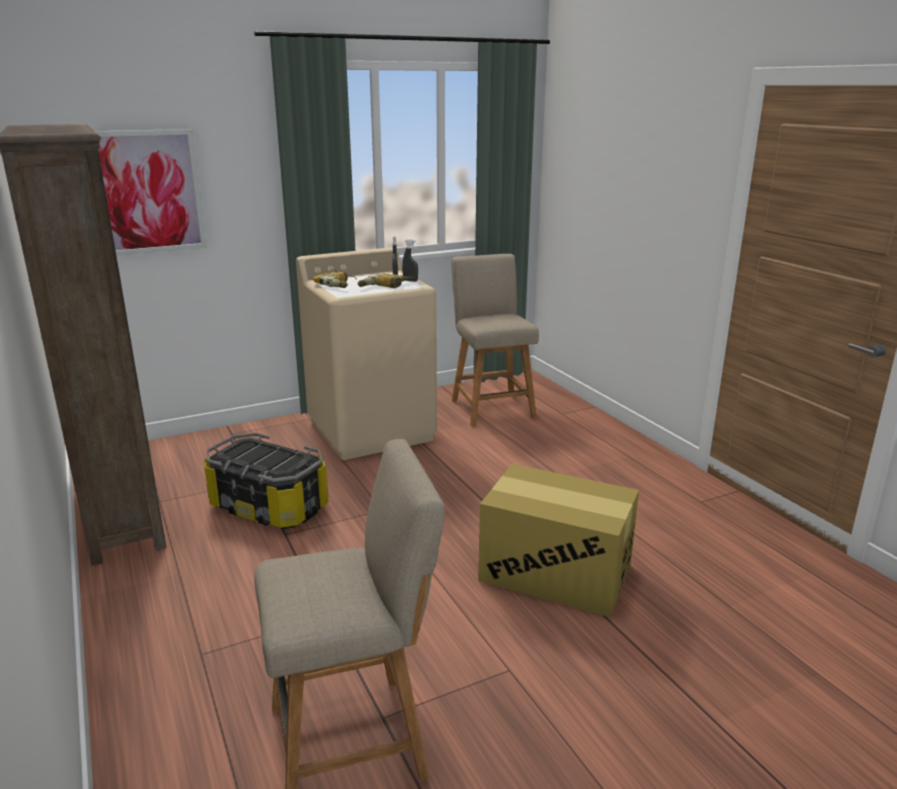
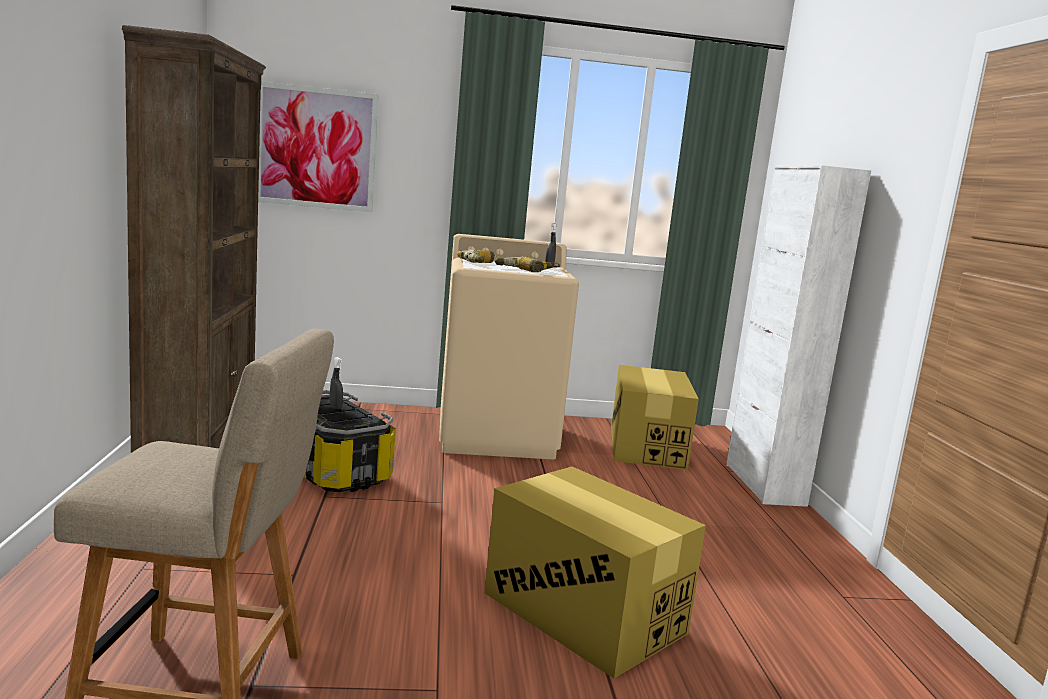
camera: 20 degrees right, 10 degrees down
grey spray bottle [402,239,418,282] -> grey spray bottle moved to [330,357,343,409]
beige chair [451,254,539,427] -> cardboard box [611,365,699,470]
none -> white cabinet [726,165,871,507]

